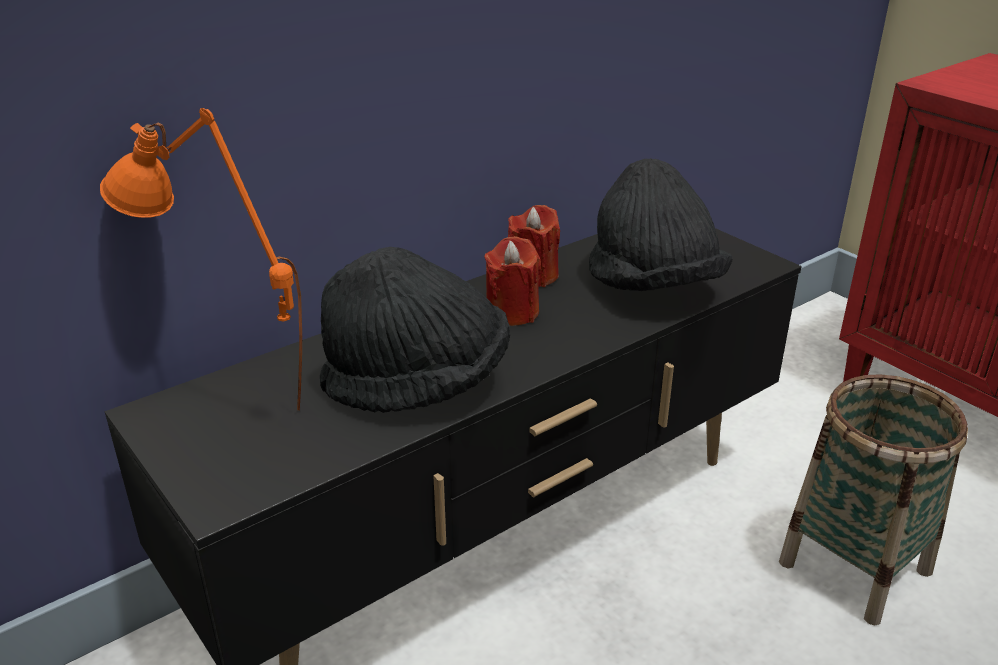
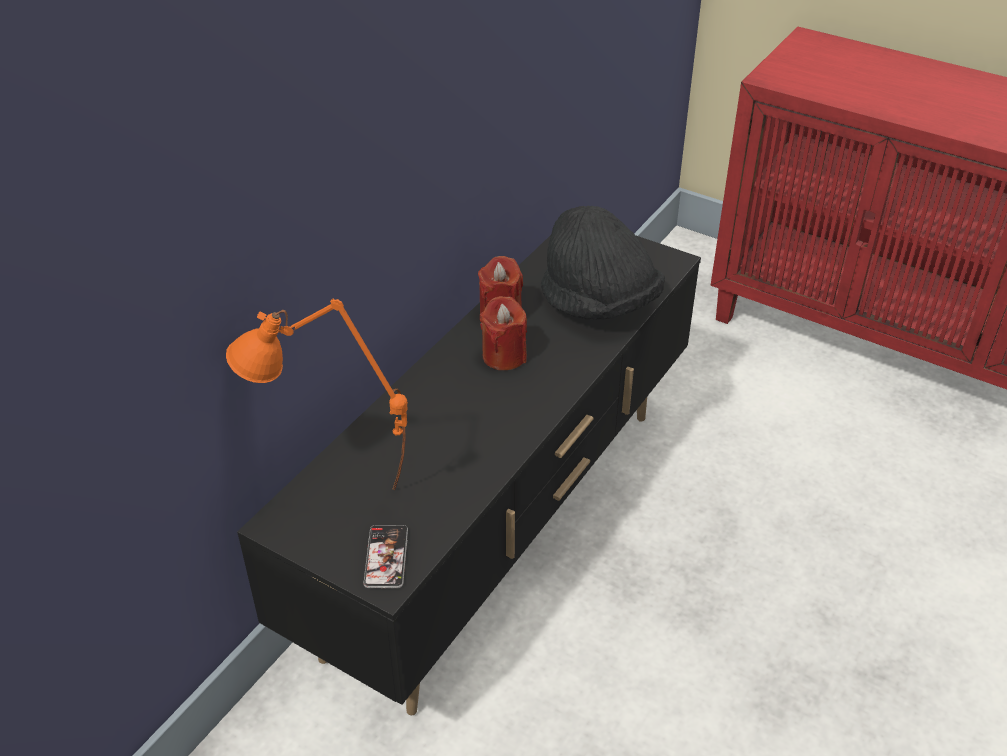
camera: 20 degrees left, 10 degrees up
black hat [320,247,510,413] -> none
basket [779,375,968,626] -> none
none -> phone [363,525,408,588]

